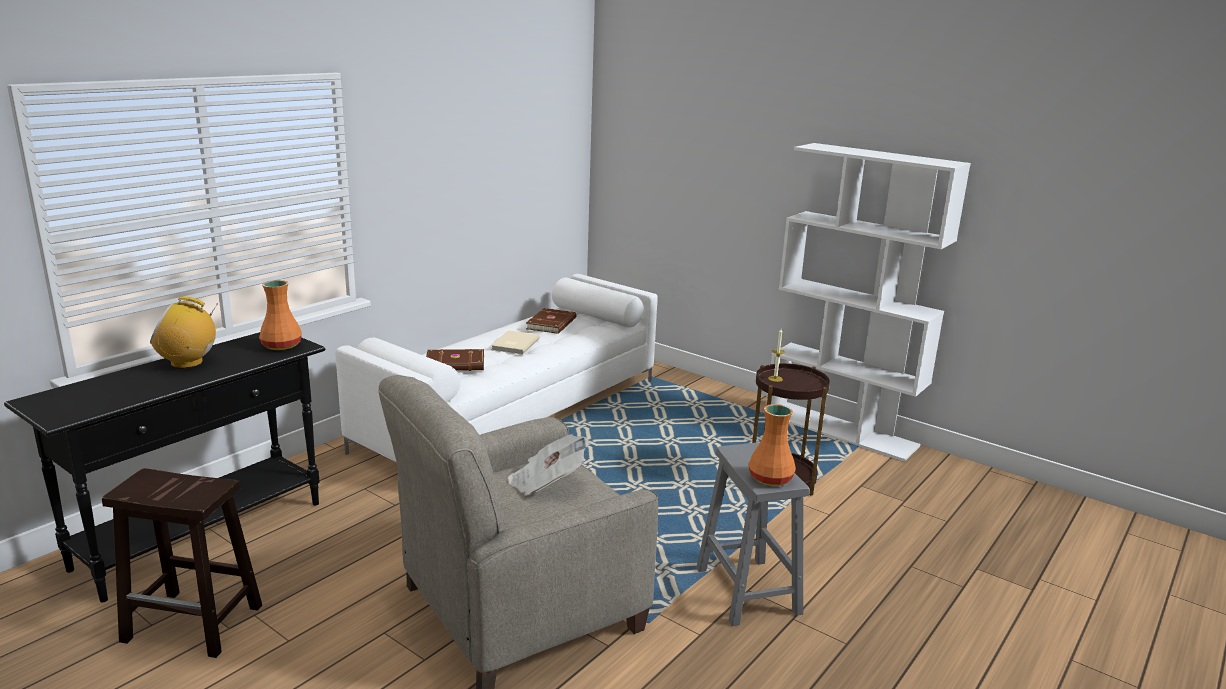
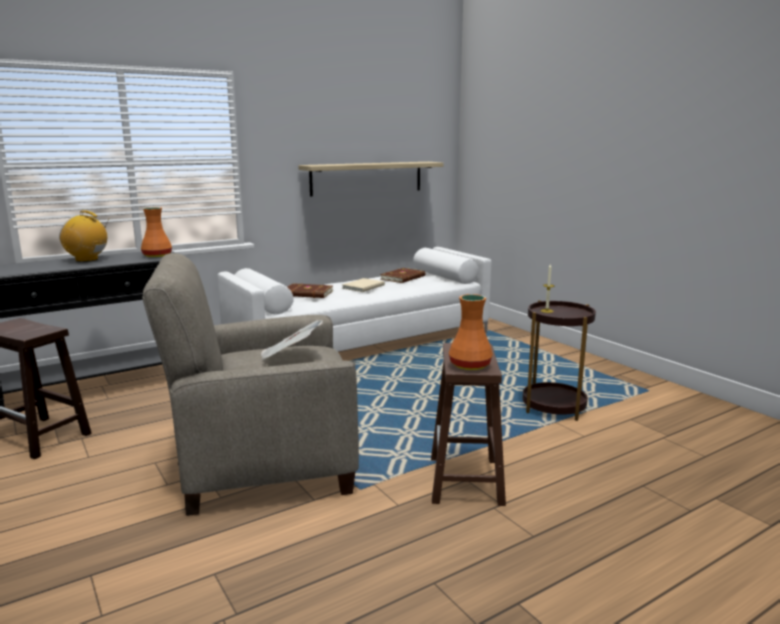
camera: 20 degrees right, 5 degrees down
grey stool [696,442,809,626] -> brown stool [431,343,506,506]
white bookcase [766,143,971,462] -> none
none -> shelf [298,162,444,197]

